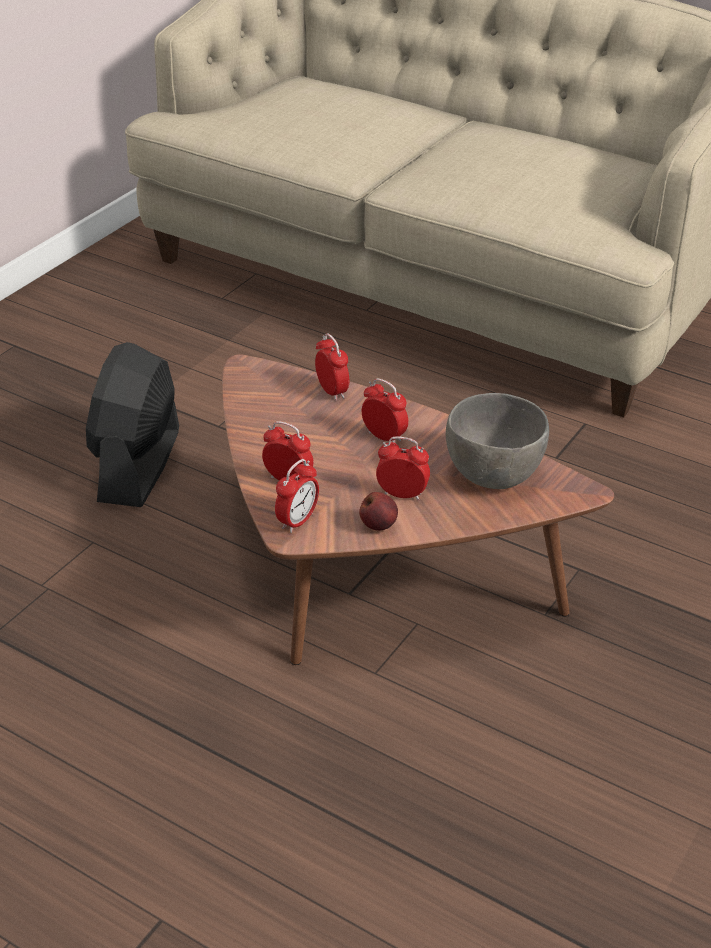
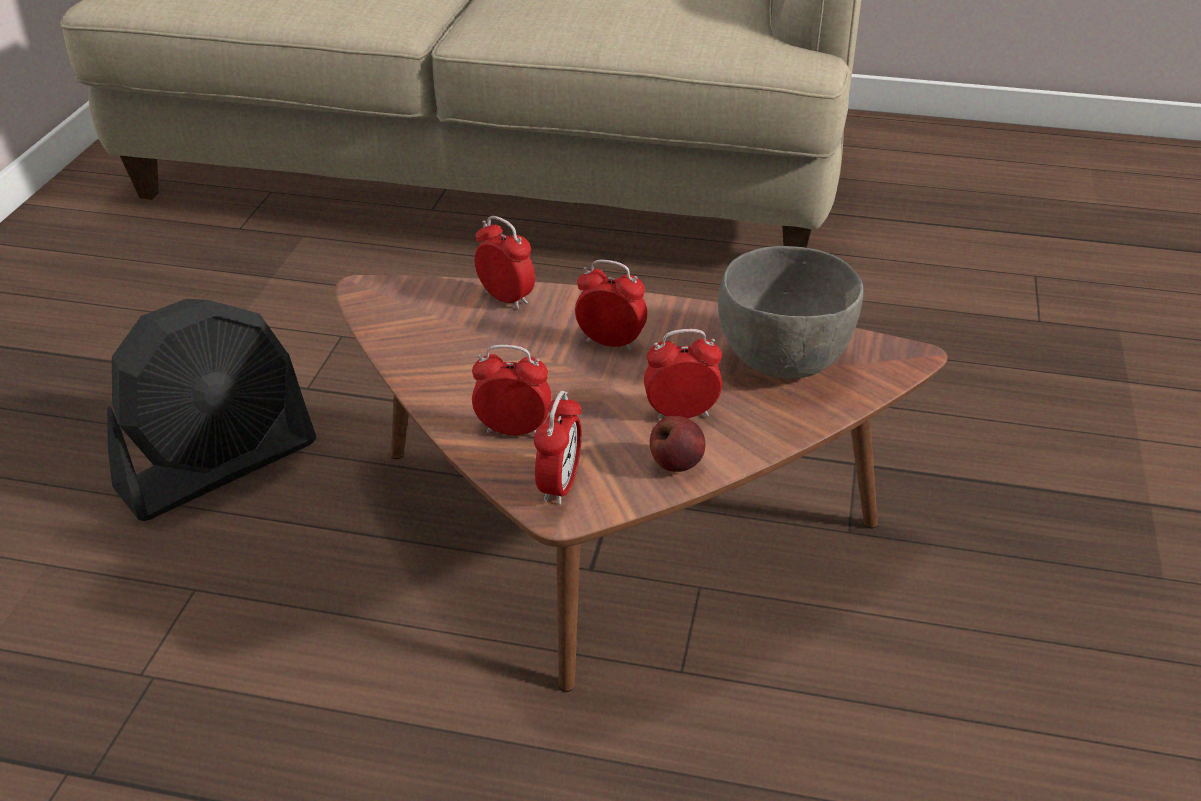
camera: 20 degrees left, 0 degrees up
black fan [86,342,179,507] -> black fan turned 120 degrees counterclockwise [107,299,316,521]

